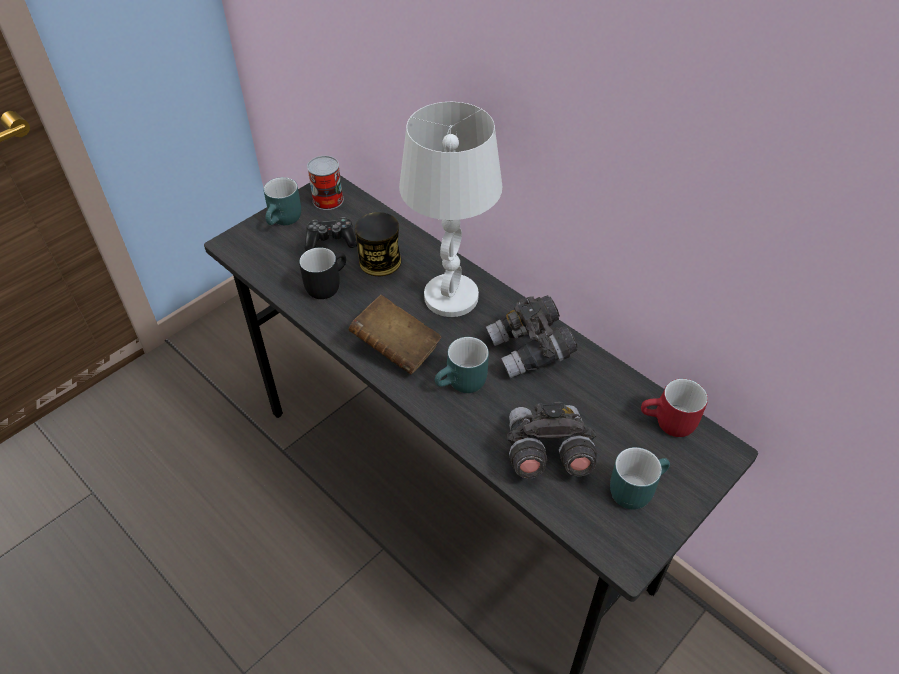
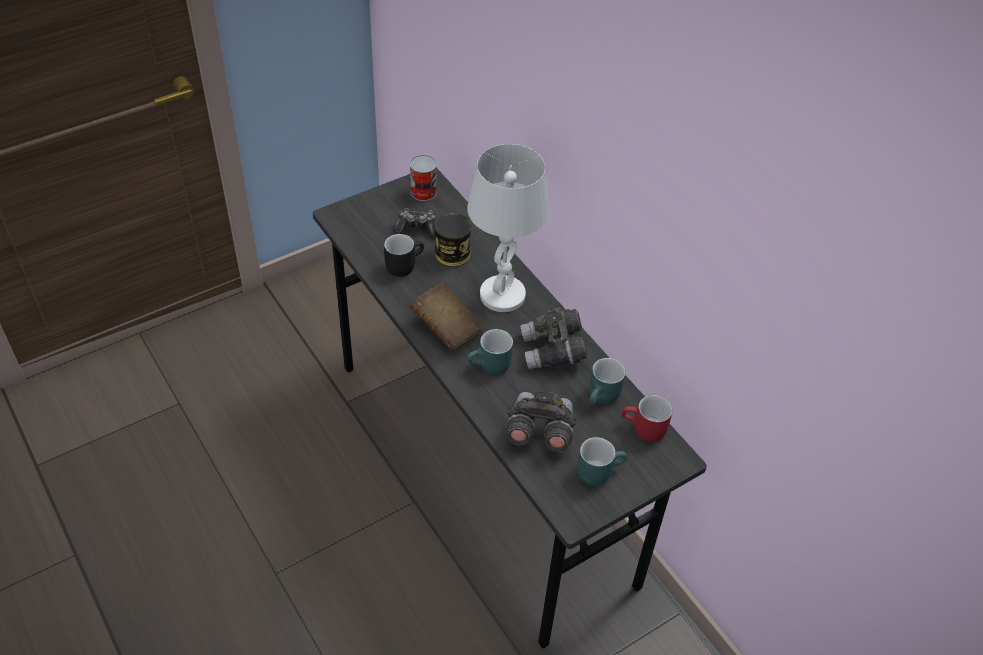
camera: 10 degrees right, 0 degrees up
turquoise mug [263,177,301,225] -> turquoise mug moved to [589,358,626,405]

